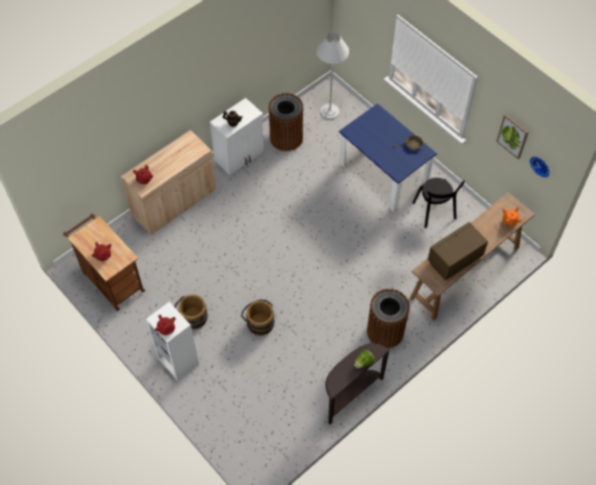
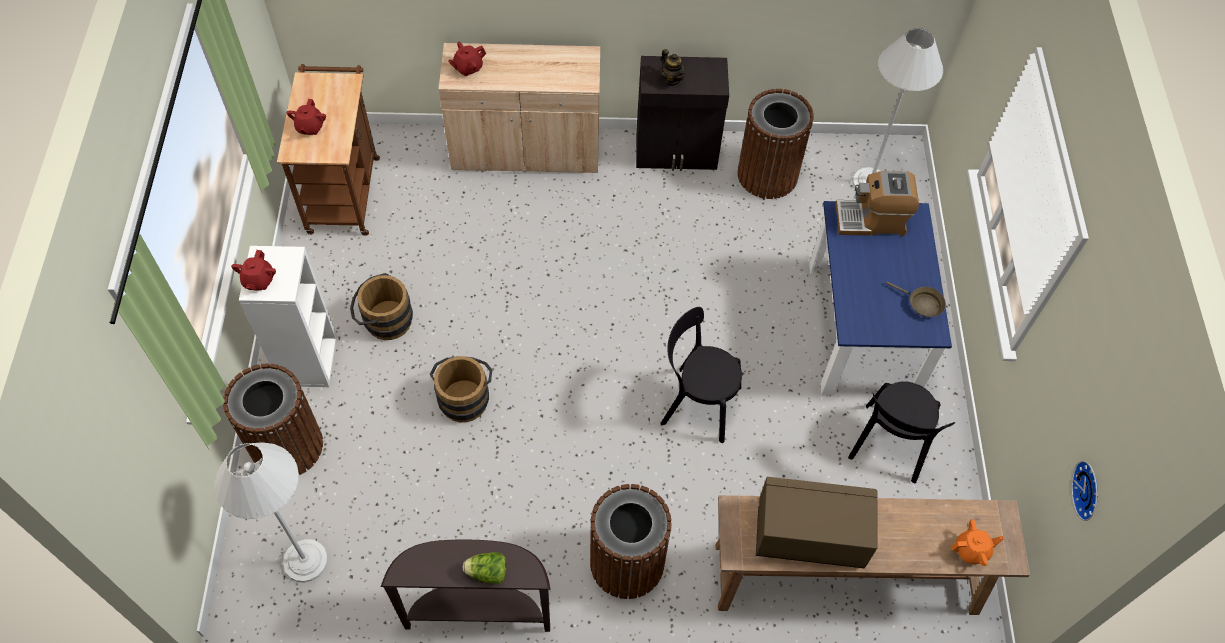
camera: 40 degrees right, 0 degrees up
white cabinet [210,98,264,175] -> black cabinet [636,56,729,171]
picture [496,114,529,159] -> none
none -> white floor lamp [215,442,328,583]
none -> brown trash can [223,364,323,475]
none -> black chair [660,307,742,443]
none -> coffee machine [835,171,919,236]

